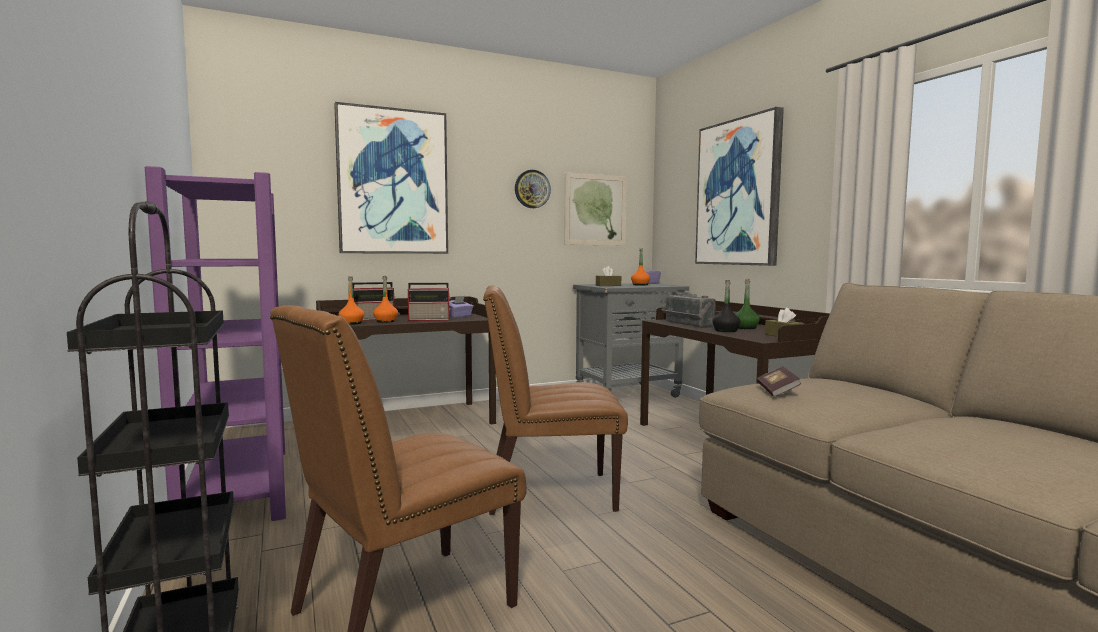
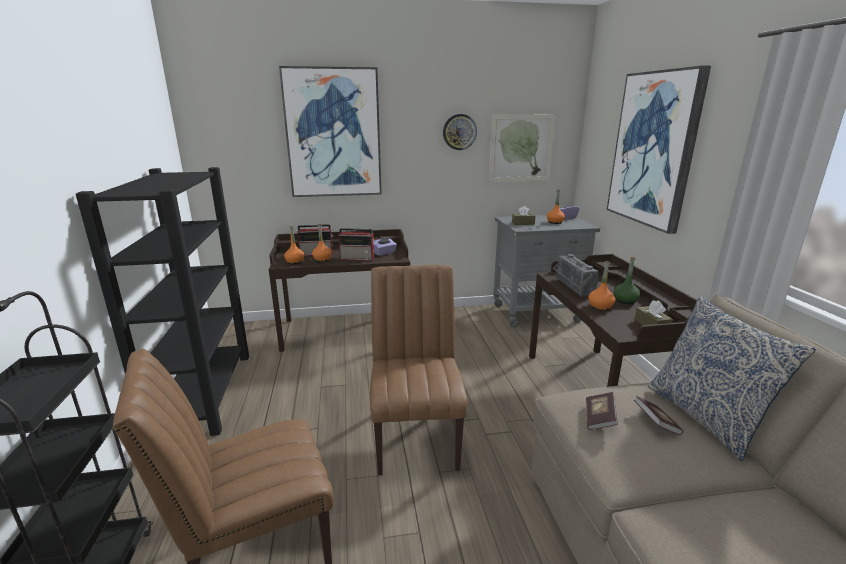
camera: 15 degrees right, 15 degrees up
purple bookcase [145,166,286,521] -> black bookcase [76,167,249,436]
brown chair [483,285,628,515] -> brown chair turned 75 degrees clockwise [370,265,467,475]
black bottle [712,280,740,332] -> orange bottle [588,261,615,311]
none -> book [634,396,683,435]
none -> pillow [648,296,816,461]

